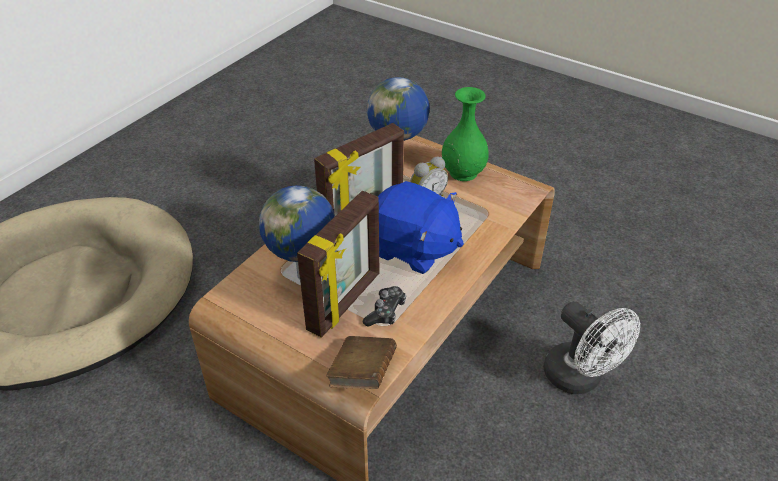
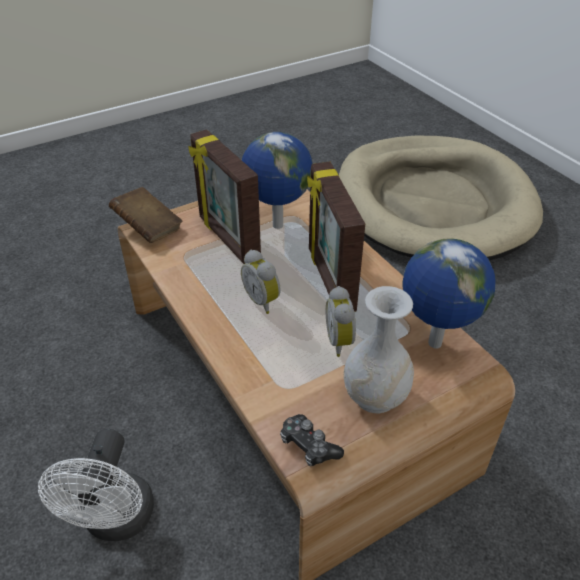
camera: 115 degrees right, 0 degrees up
game controller [363,286,406,327] -> game controller moved to [280,414,344,466]
blue plush toy [378,181,464,274] -> alarm clock [241,250,280,314]
green vase [442,87,489,181] -> white vase [344,286,414,413]
white fan [543,301,640,394] -> white fan turned 75 degrees counterclockwise [38,429,154,541]

